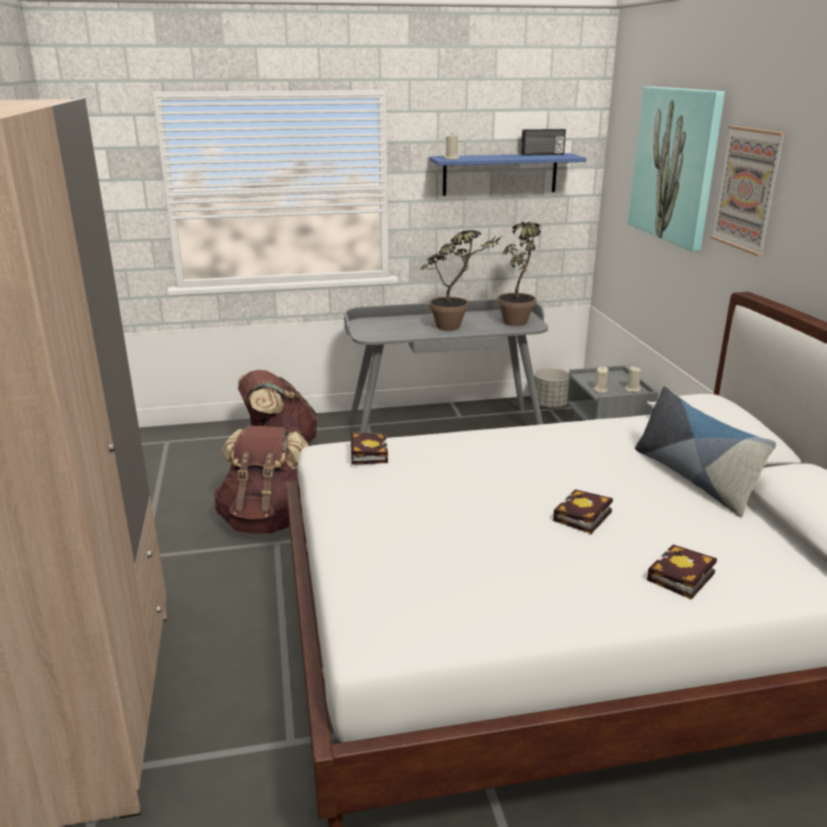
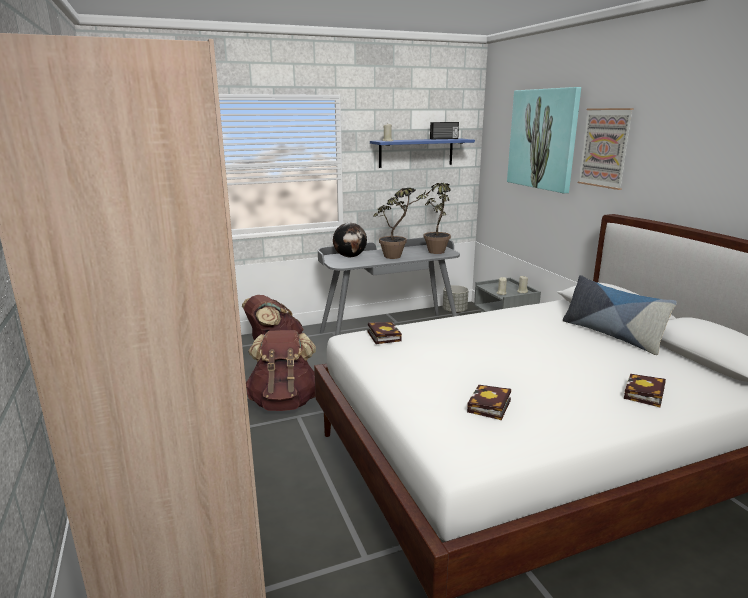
camera: 10 degrees left, 5 degrees down
book [553,489,613,534] -> book moved to [467,385,511,420]
none -> globe [333,223,367,257]

